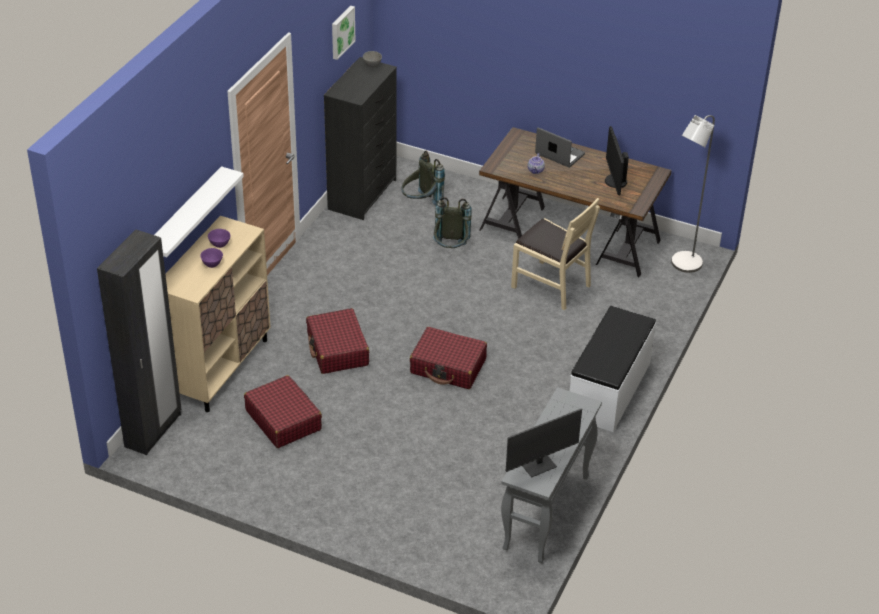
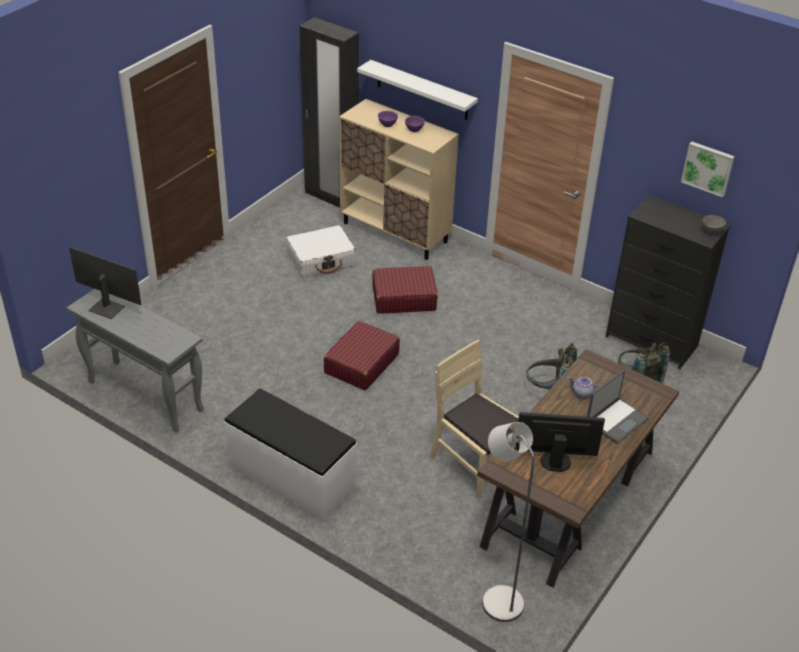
camera: 100 degrees right, 0 degrees up
red suitcase [244,375,322,448] -> white suitcase [286,225,356,277]
monitor [506,409,582,477] -> monitor turned 135 degrees clockwise [69,247,141,319]
beige chair [511,198,600,310] -> beige chair turned 90 degrees clockwise [430,339,519,499]

